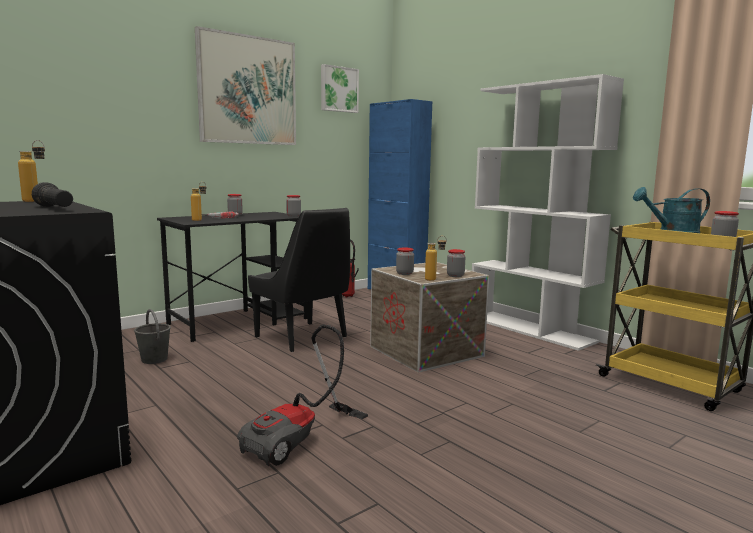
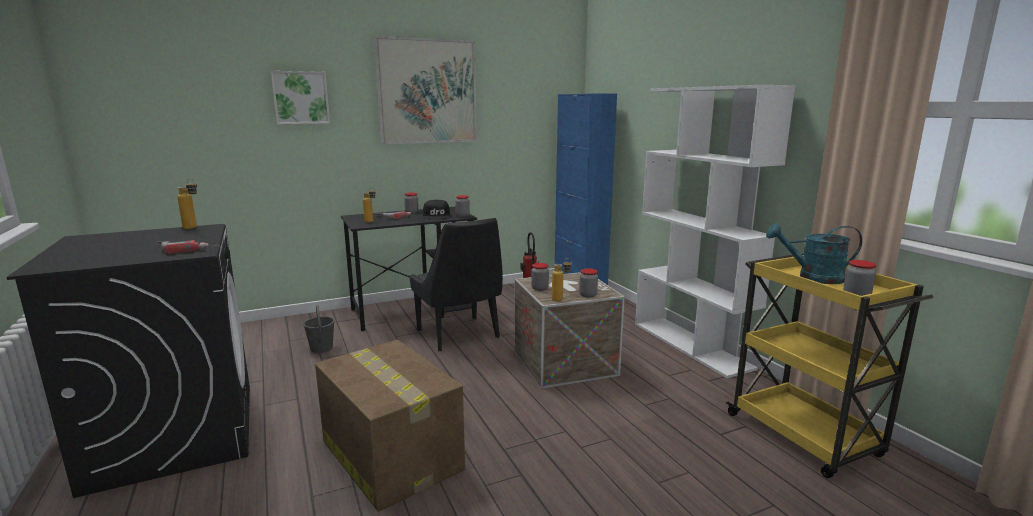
camera: 15 degrees right, 5 degrees up
black flashlight [32,182,73,207] -> power drill [157,240,209,254]
vacuum cleaner [237,324,368,466] -> cardboard box [315,340,465,512]
picture [321,64,359,113] -> picture moved to [271,71,330,124]
none -> black cap [423,199,451,219]

